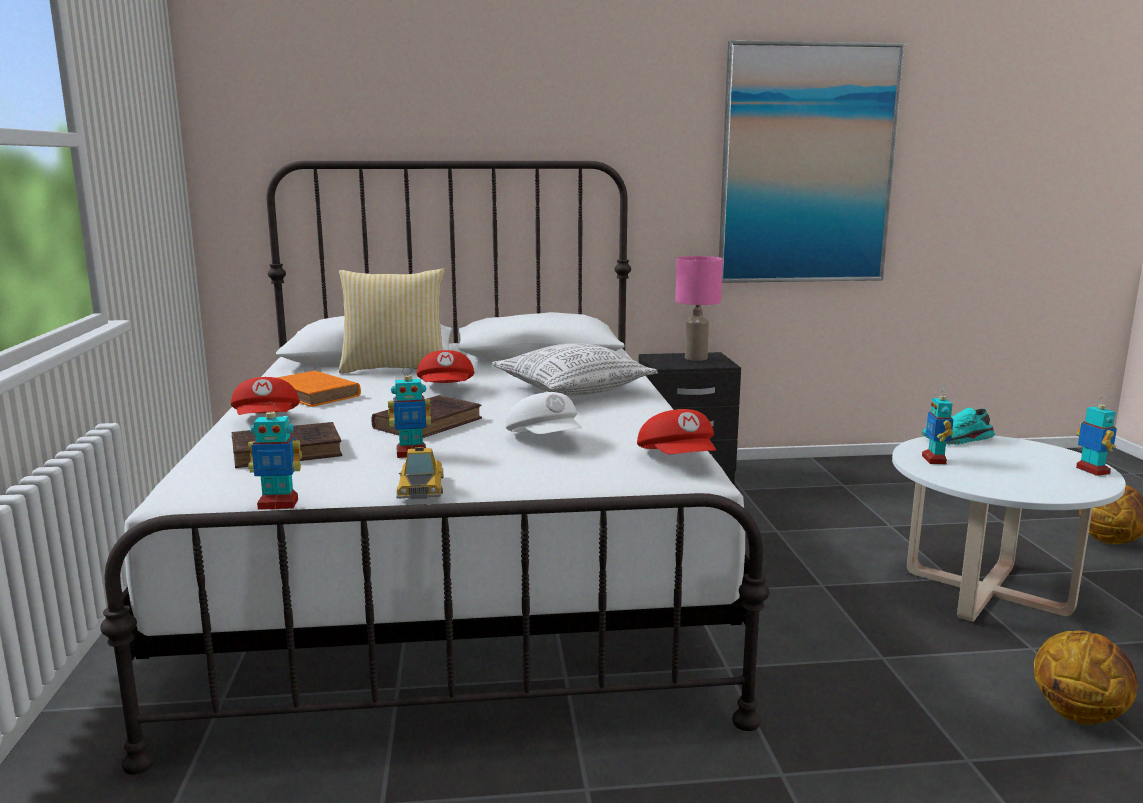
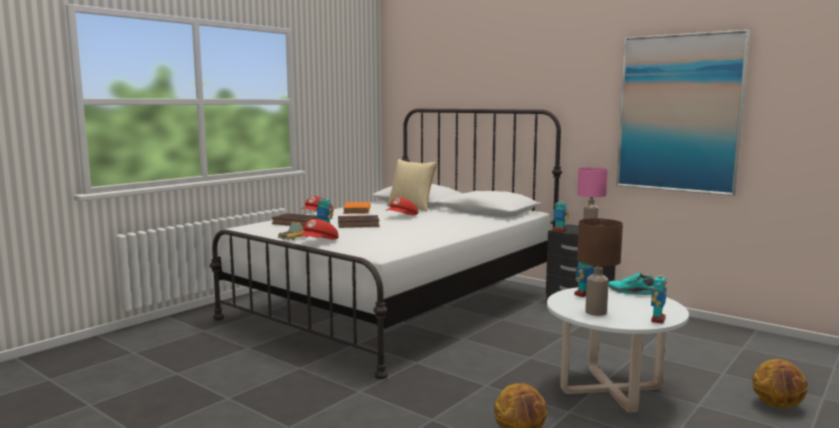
camera: 45 degrees right, 5 degrees down
toy robot [248,402,302,510] -> toy robot moved to [552,197,569,232]
pillow [492,343,658,396] -> none
white cap [506,392,582,434] -> none
red cap [637,409,716,454] -> red cap moved to [299,219,339,239]
none -> brown table lamp [577,218,623,316]

